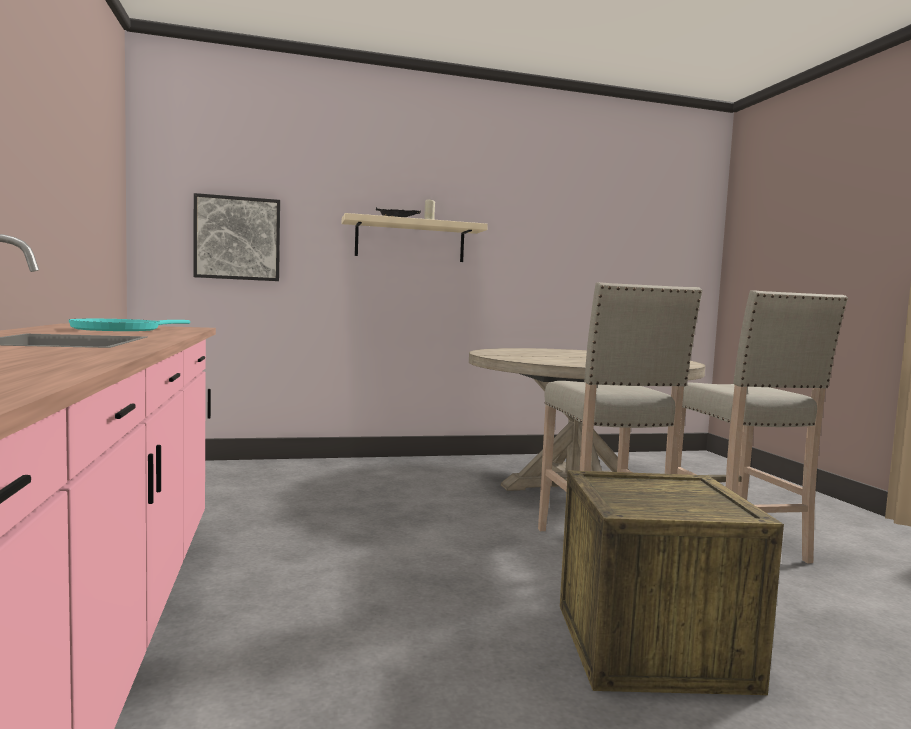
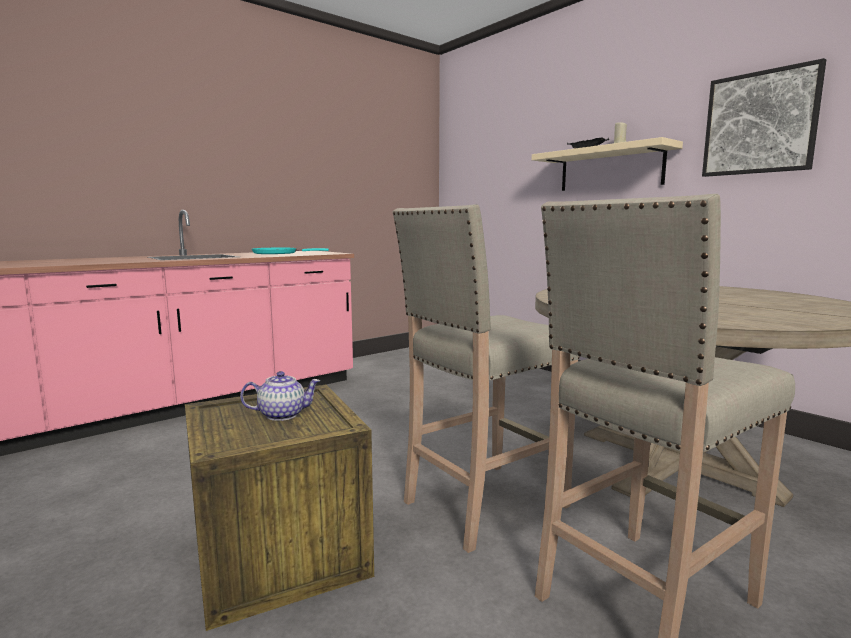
camera: 65 degrees right, 5 degrees up
picture [193,193,280,281] -> picture moved to [702,58,826,177]
none -> teapot [240,371,320,421]

